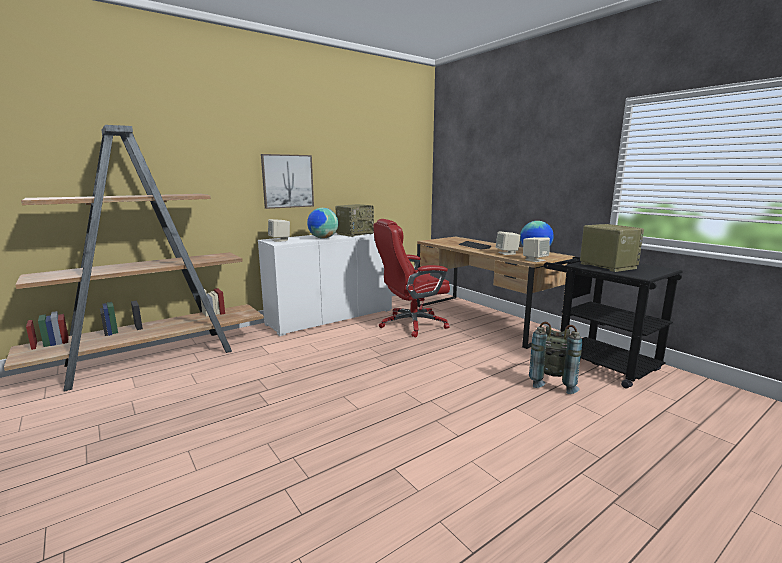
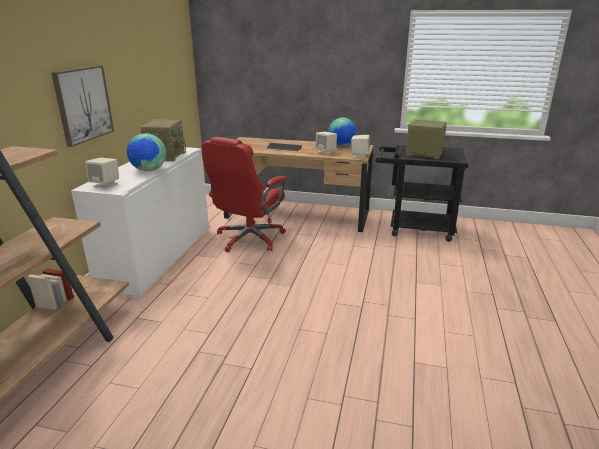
camera: 40 degrees left, 10 degrees up
grey backpack [529,322,582,394] -> none

